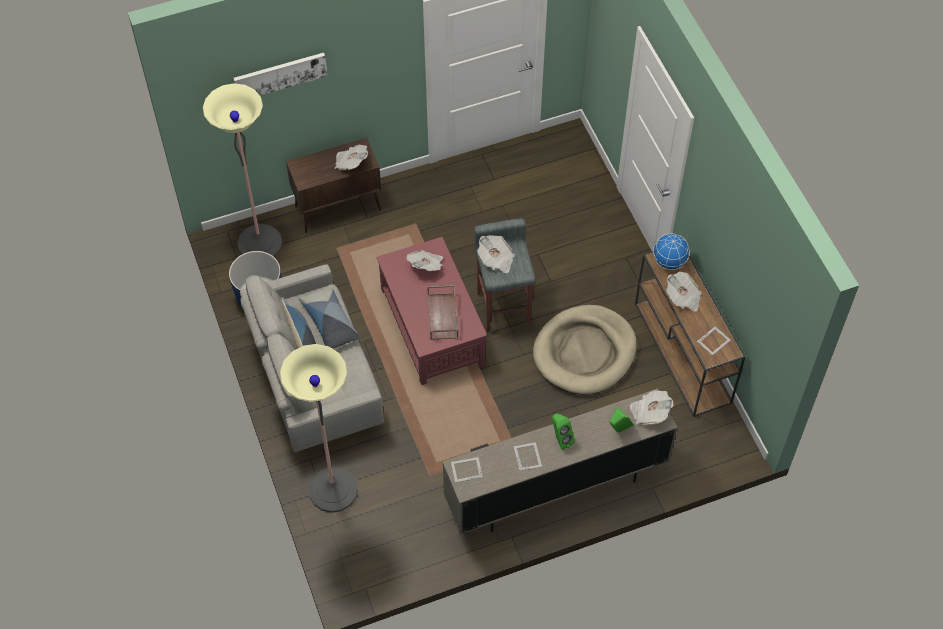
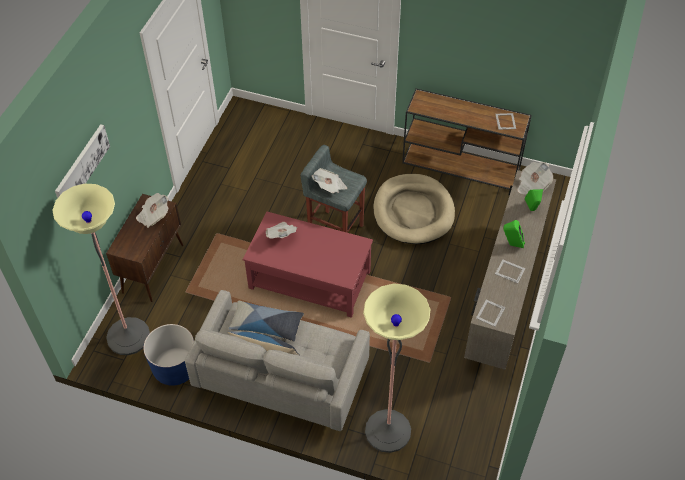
camera: 50 degrees left, 5 degrees down
brown tray [427,285,458,340] -> none
globe [653,234,690,270] -> none
newspaper [666,272,702,312] -> none

